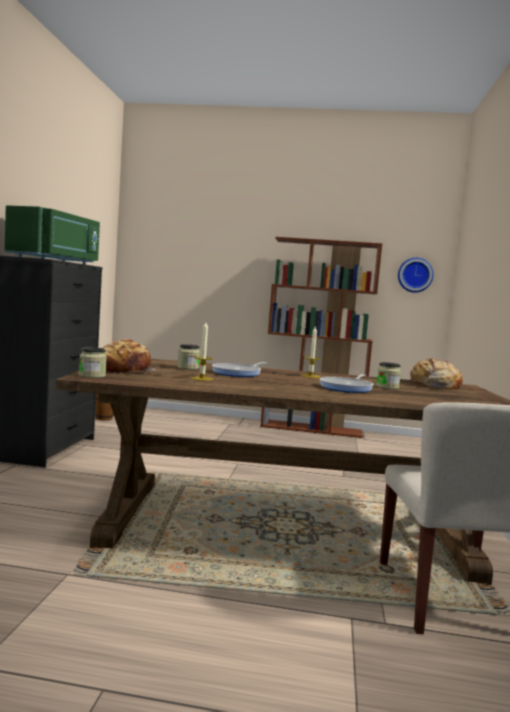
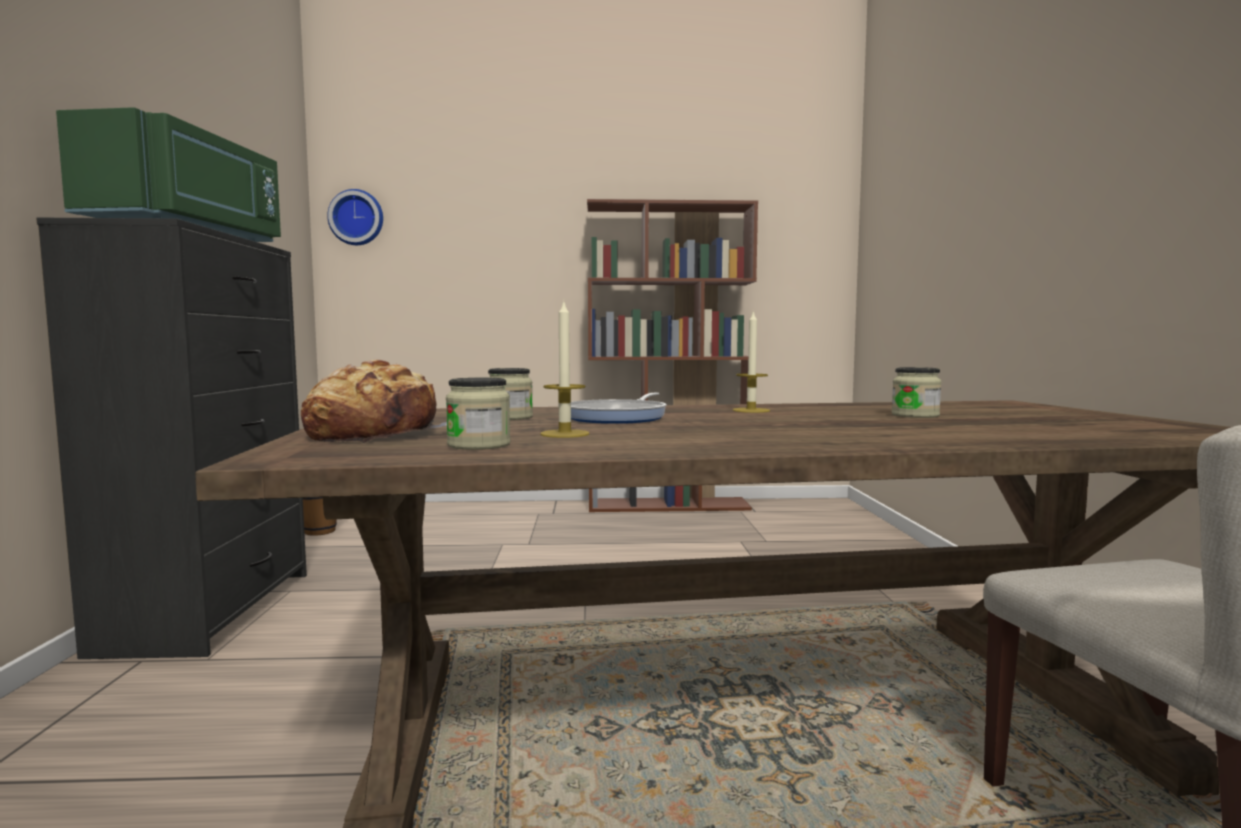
camera: 10 degrees left, 0 degrees up
jar [79,347,107,378] -> jar moved to [446,378,510,450]
frying pan [320,374,373,393] -> none
wall clock [398,258,434,293] -> wall clock moved to [327,189,383,245]
bread [410,358,463,389] -> none

